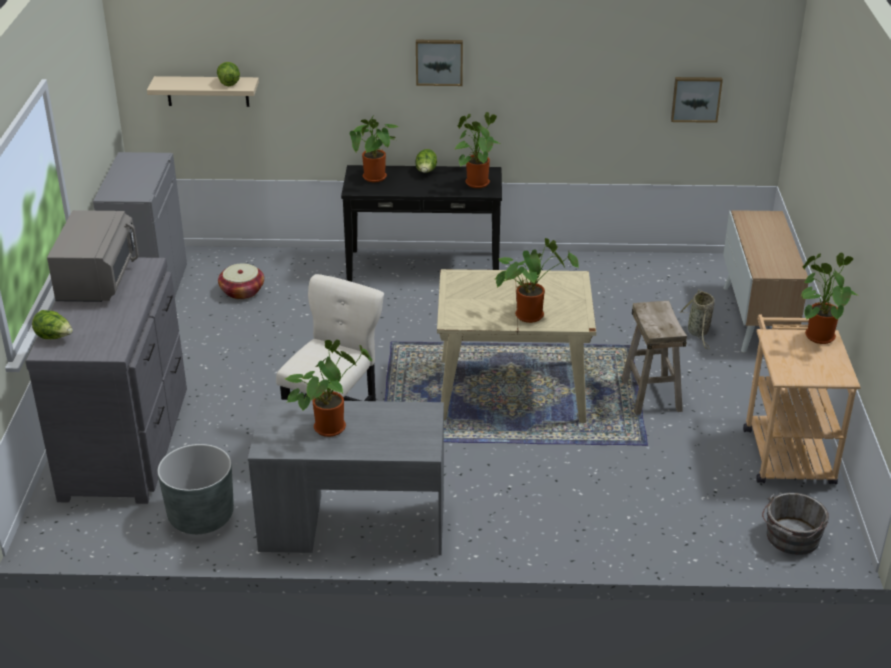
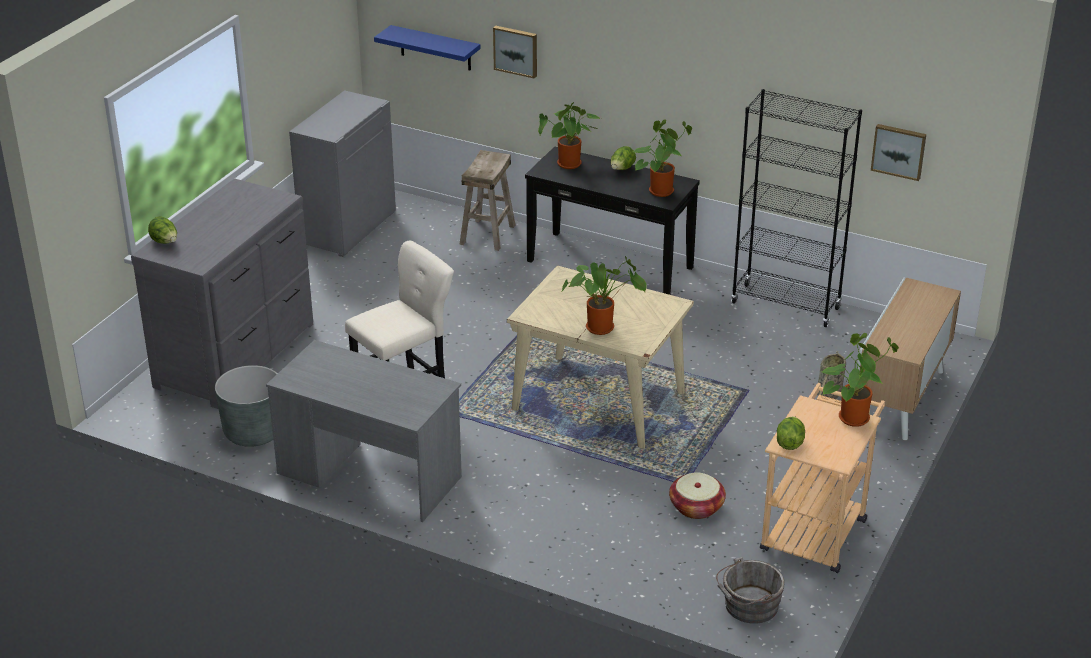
camera: 25 degrees right, 0 degrees up
grey microwave [47,210,139,302] -> none
beige shelf [147,76,259,107] -> blue shelf [374,25,480,71]
lettuce [217,62,240,86] -> lettuce moved to [777,416,805,450]
basket [218,264,264,299] -> basket moved to [669,472,726,519]
potted plant [285,340,372,437] -> none
picture [416,40,463,86] -> picture moved to [493,26,537,78]
beige stool [621,301,687,415] -> beige stool moved to [459,150,515,251]
none -> black bookcase [731,89,862,327]

